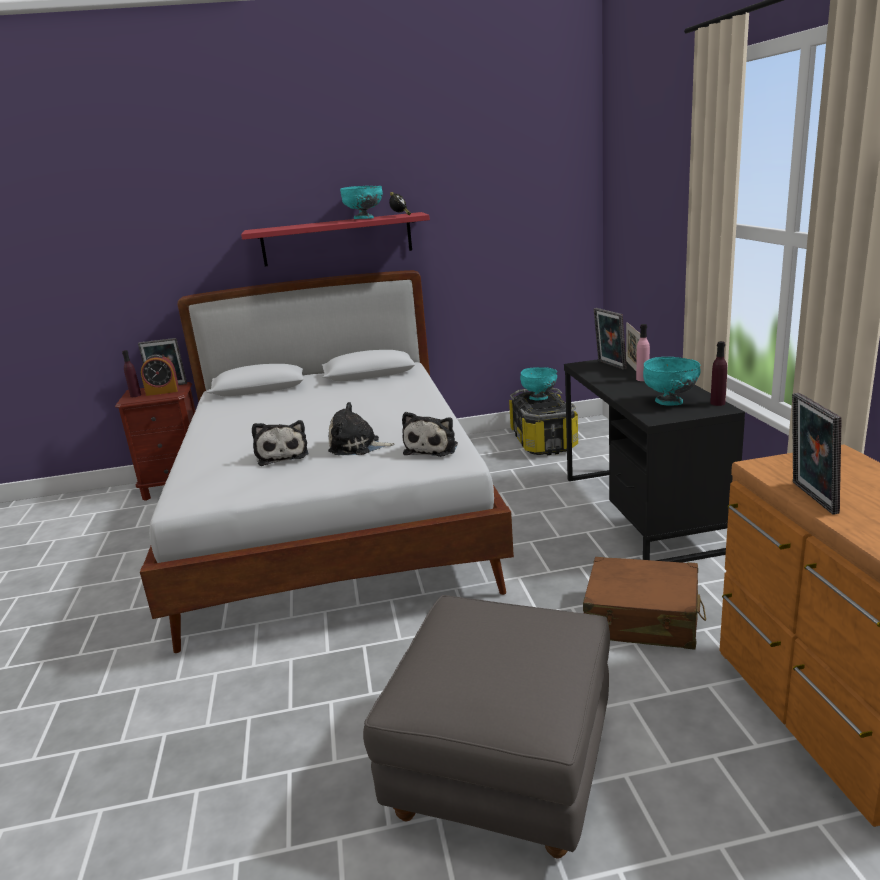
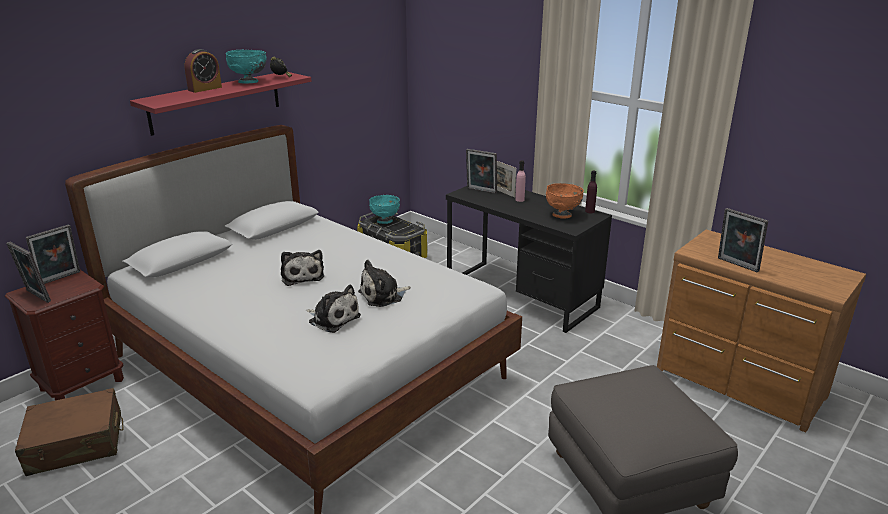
camera: 40 degrees left, 5 degrees up
purple bottle [122,350,141,397] -> picture frame [6,242,51,303]
alarm clock [141,354,179,396] -> alarm clock moved to [184,49,222,93]
plush toy [402,412,458,457] -> plush toy moved to [281,250,324,286]
brown suitcase [583,557,706,650] -> brown suitcase moved to [15,388,124,476]
turquoise bowl [643,357,700,405] -> orange bowl [546,183,584,219]

